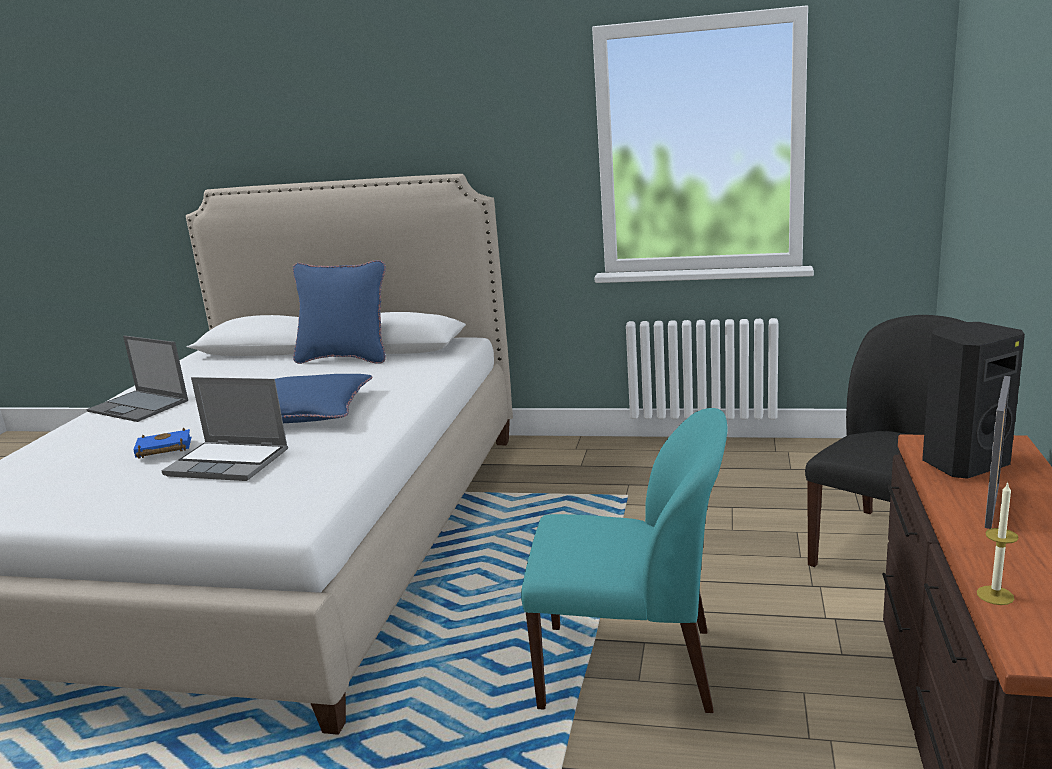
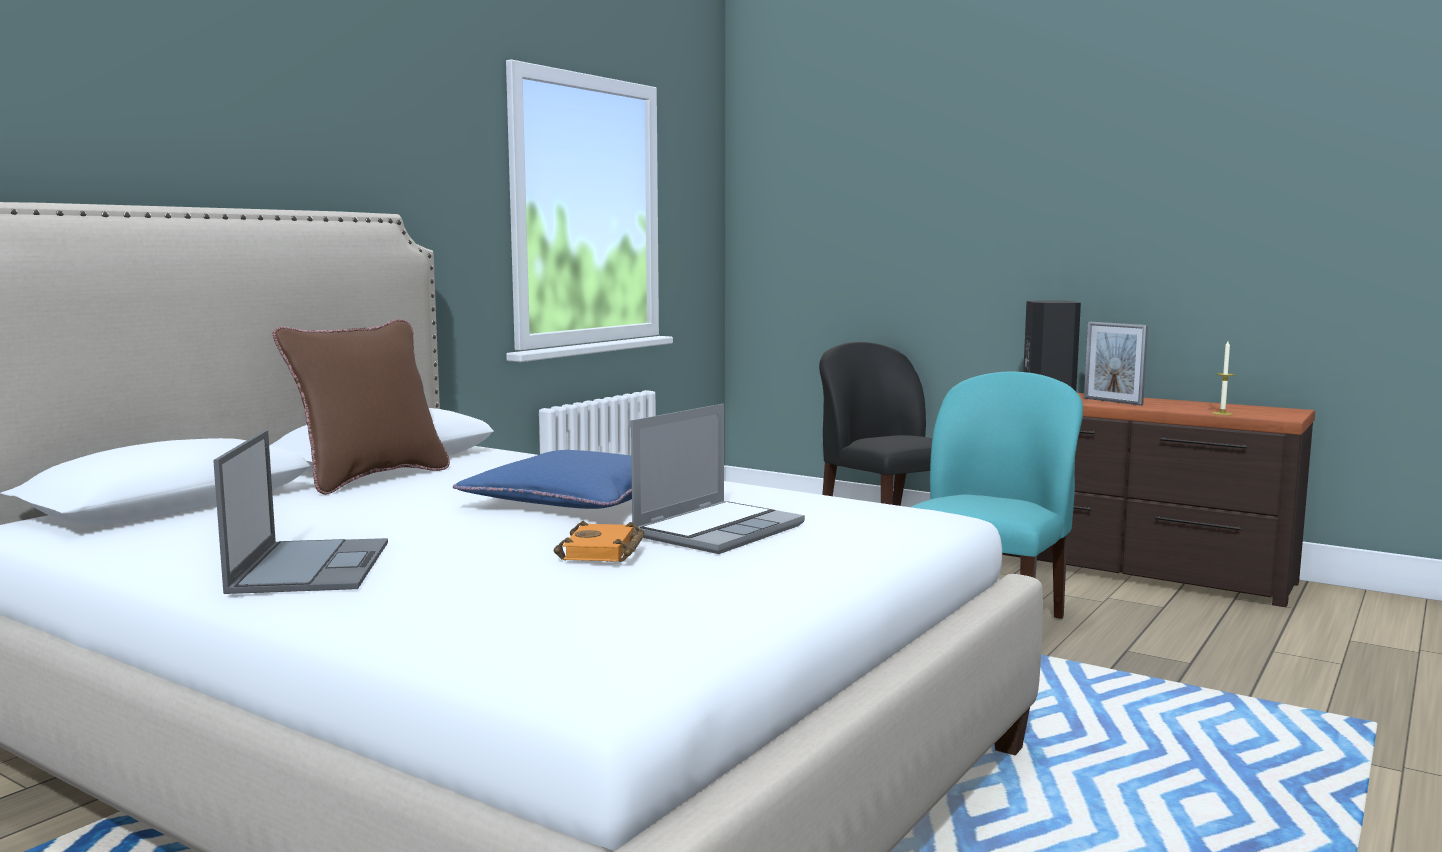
camera: 70 degrees left, 10 degrees down
laptop [86,336,188,422] -> laptop turned 60 degrees counterclockwise [213,430,388,594]
blue book [133,428,191,459] -> orange book [553,521,644,562]
blue pillow [293,260,386,364] -> brown pillow [273,319,450,495]

